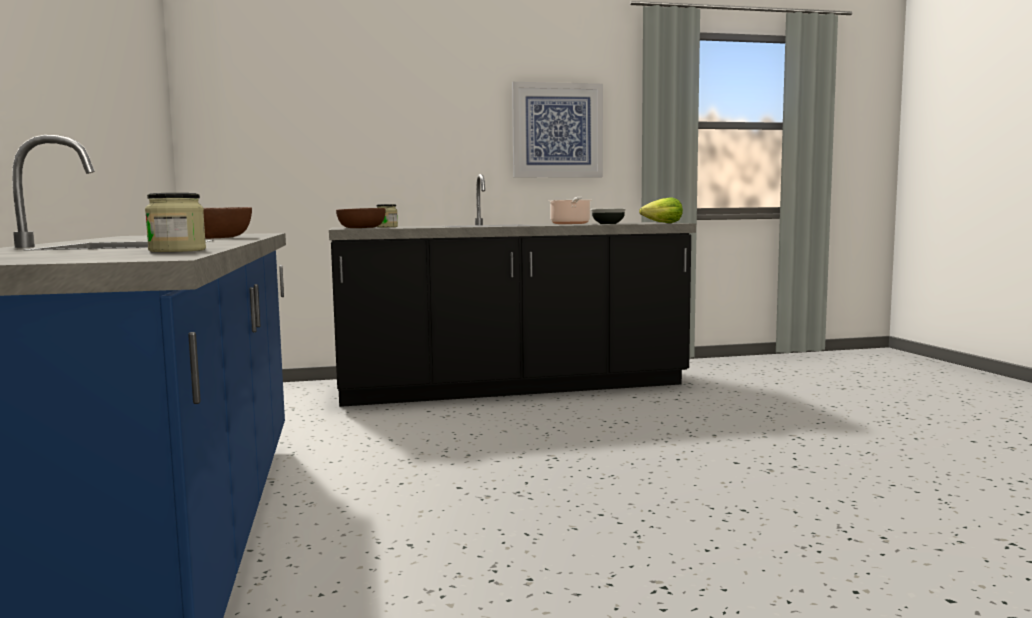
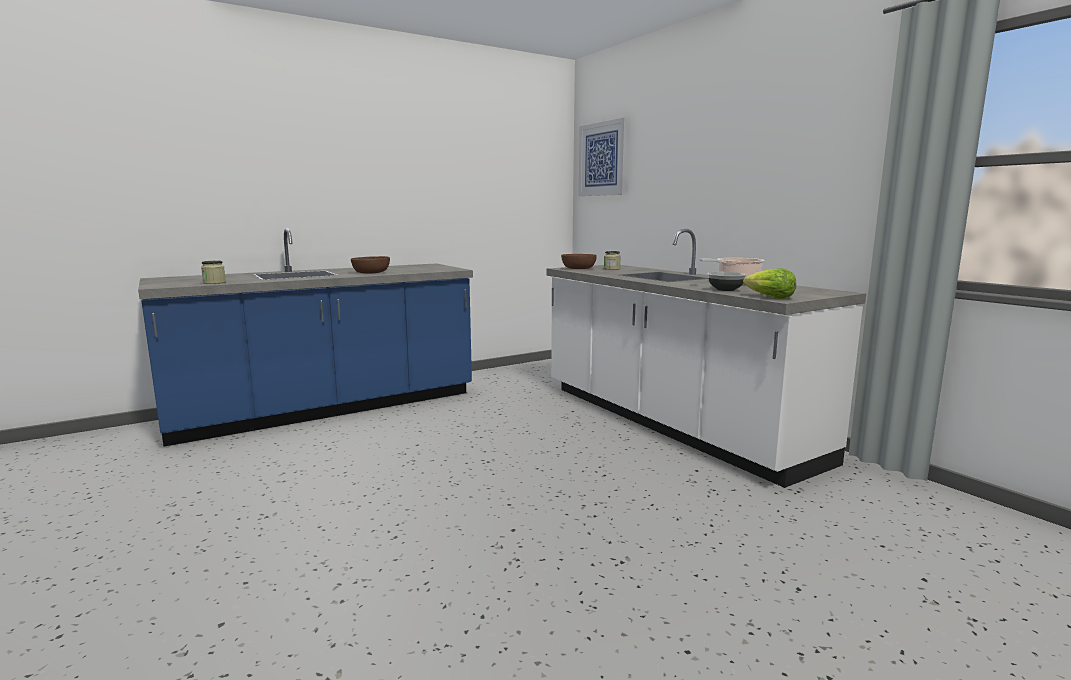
camera: 70 degrees right, 5 degrees up
black counter [329,174,696,407] -> white counter [546,229,866,488]
picture [512,82,603,177] -> picture moved to [579,117,627,196]

